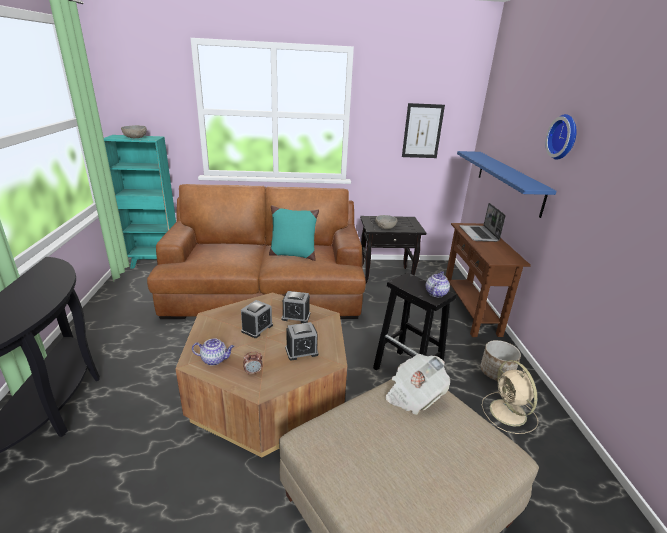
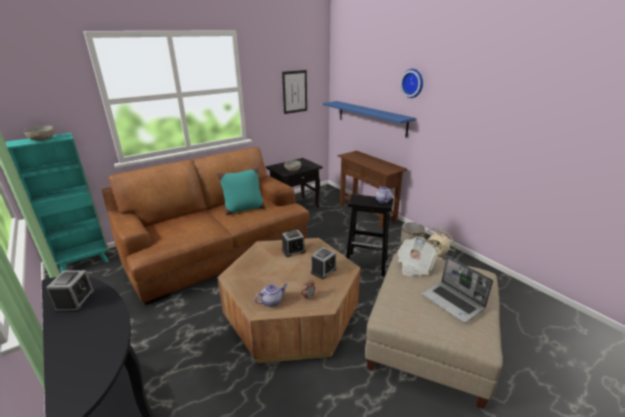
camera: 30 degrees left, 0 degrees up
alarm clock [241,300,273,338] -> alarm clock moved to [46,270,95,312]
laptop [459,203,506,242] -> laptop moved to [422,256,493,323]

